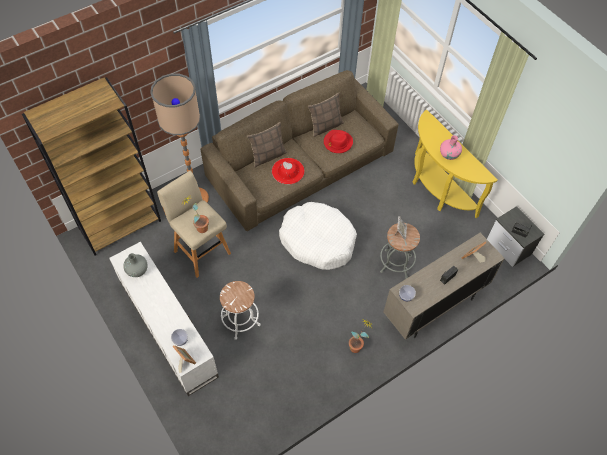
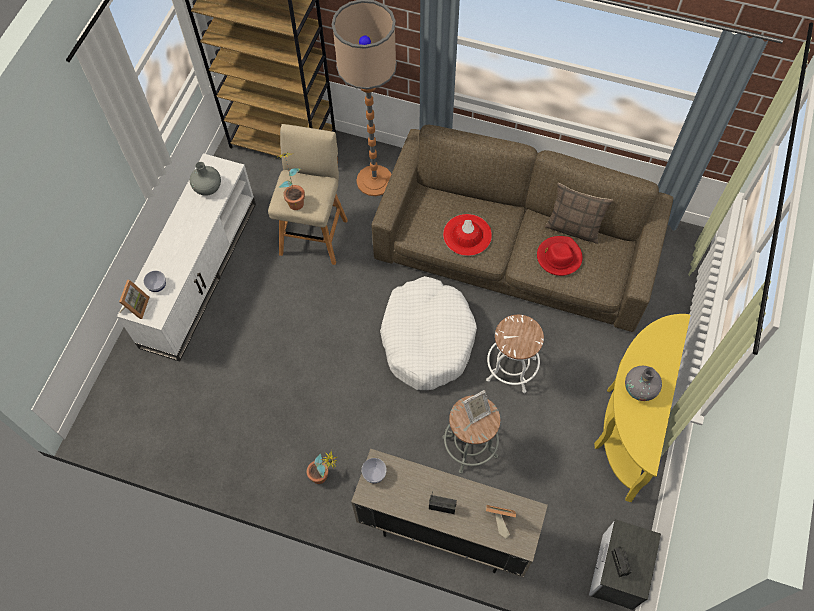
camera: 55 degrees right, 5 degrees up
white stool [220,281,261,340] -> white stool moved to [486,315,544,393]
pillow [247,122,287,167] -> none
pink vase [440,135,462,160] -> grey vase [625,366,662,401]

